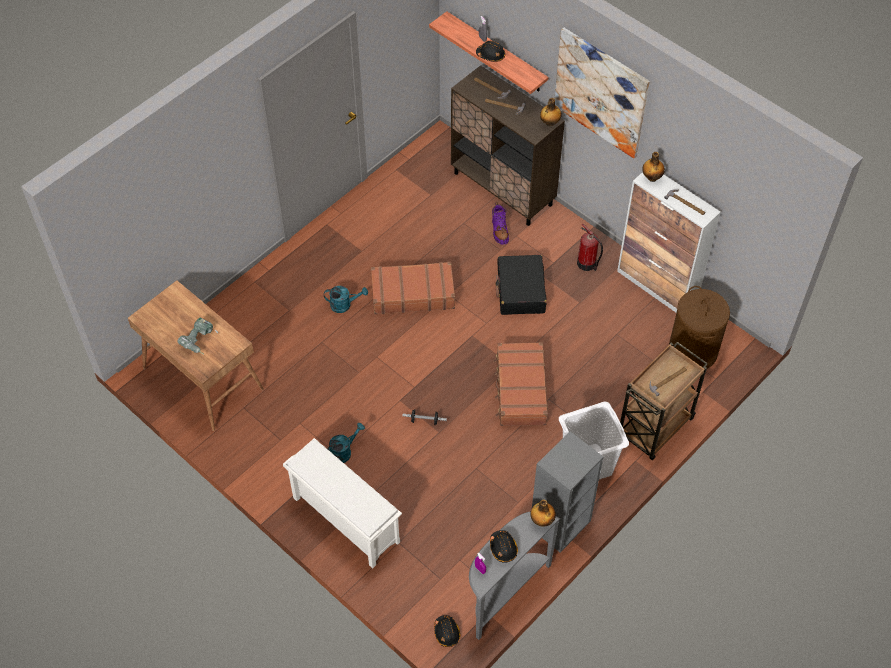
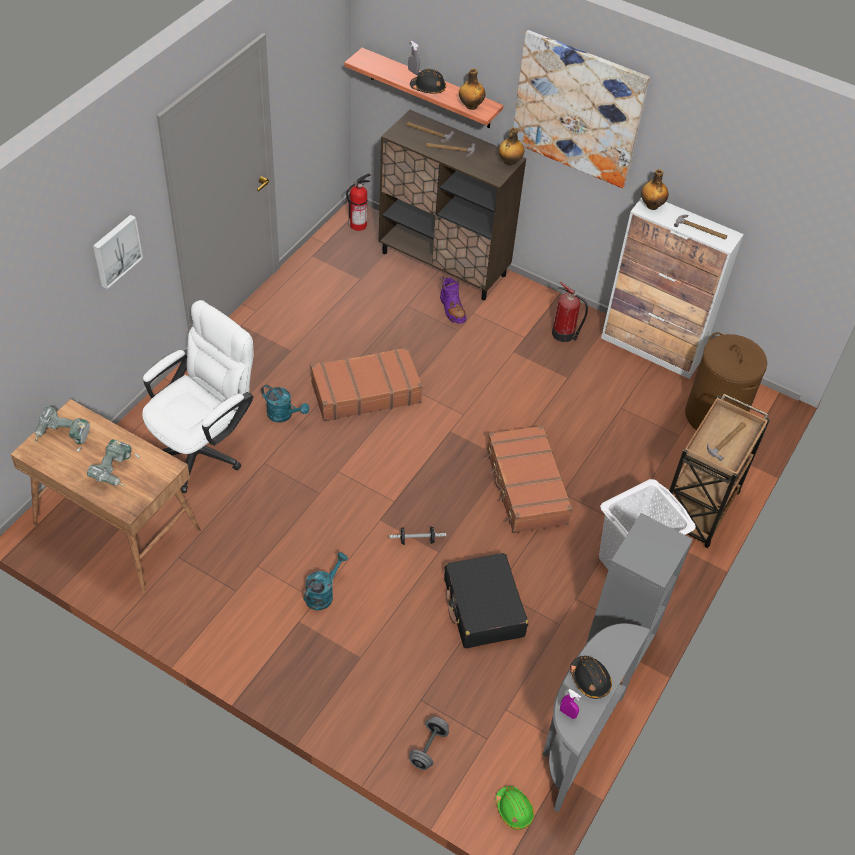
camera: 15 degrees left, 5 degrees down
white shoe rack [283,438,402,568] -> none
turquoise watering can [324,286,368,313] -> turquoise watering can turned 45 degrees clockwise [261,385,309,423]
black hard hat [434,615,460,647] -> green hard hat [495,786,534,830]
black suitcase [496,255,547,315] -> black suitcase moved to [444,553,528,648]
bottle [530,499,556,527] -> bottle moved to [459,69,485,110]
none -> power drill [35,406,90,452]
none -> picture [93,215,143,289]
none -> white office chair [142,300,254,493]
none -> fire extinguisher [346,173,371,231]
none -> grey dumbbell [410,717,449,770]

